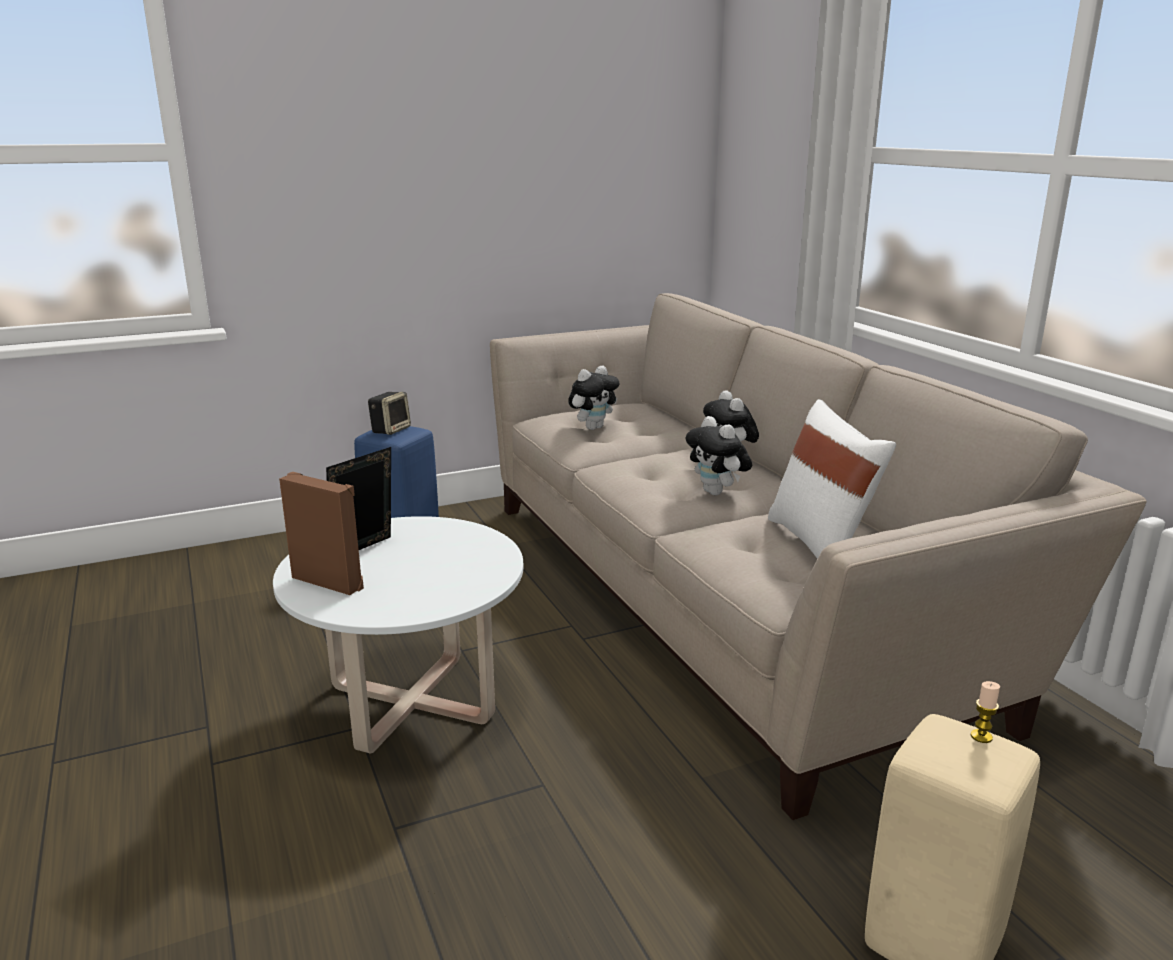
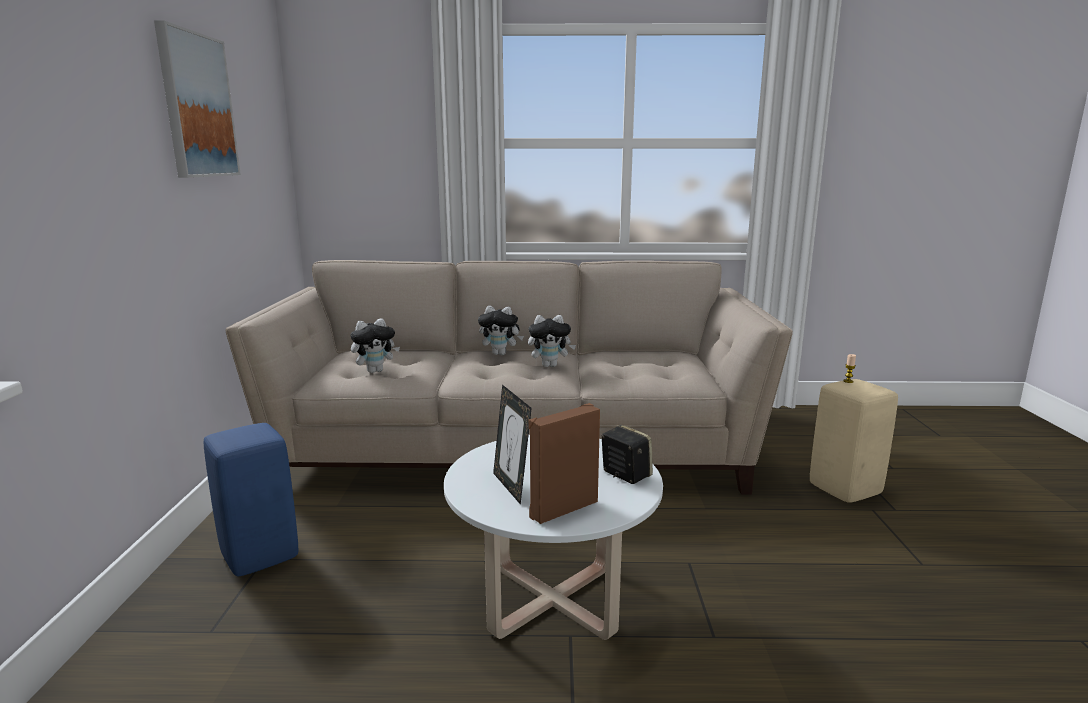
camera: 65 degrees left, 5 degrees down
speaker [368,392,411,435] -> speaker moved to [602,425,653,484]
plush toy [568,366,620,430] -> plush toy turned 75 degrees clockwise [350,318,400,373]
white pillow [768,399,896,559] -> none
none -> picture [154,21,241,178]

